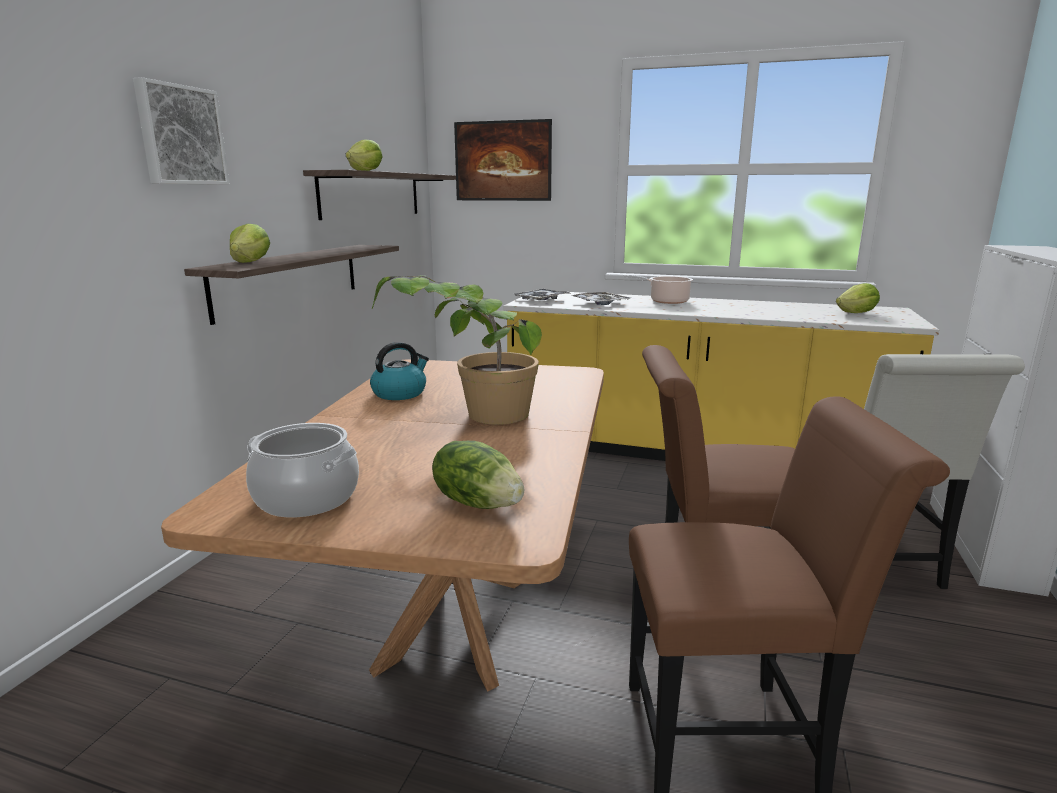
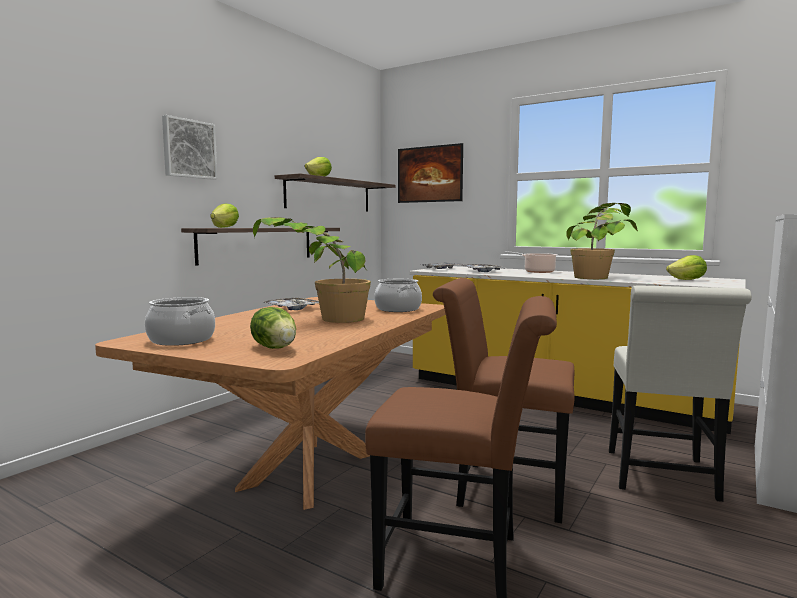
camera: 15 degrees right, 10 degrees down
kettle [370,342,429,400] -> tray [261,298,319,310]
none -> cooking pot [374,279,422,312]
none -> potted plant [566,203,638,279]

